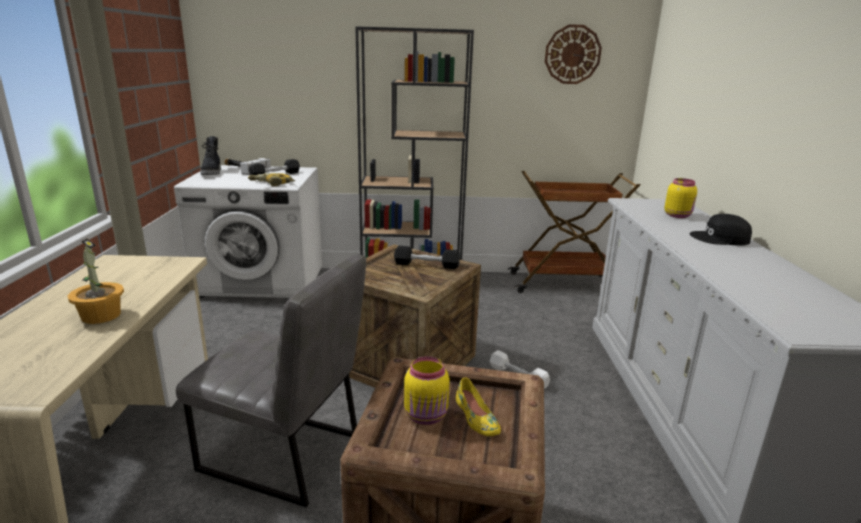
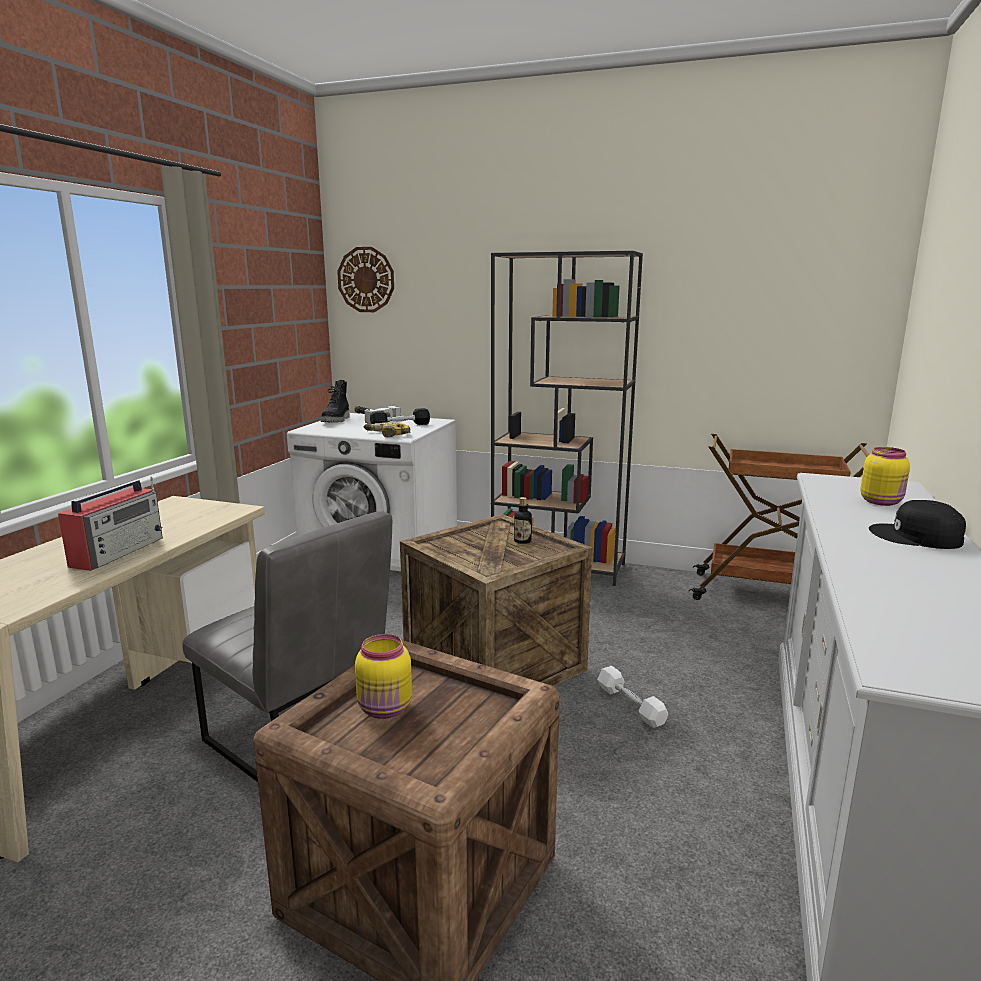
camera: 20 degrees right, 5 degrees down
potted plant [68,239,124,324] -> radio [58,476,163,571]
black dumbbell [394,246,460,269] -> bottle [514,497,532,544]
yellow shoe [456,377,501,436] -> none
wall clock [545,24,602,84] -> wall clock moved to [337,247,394,312]

